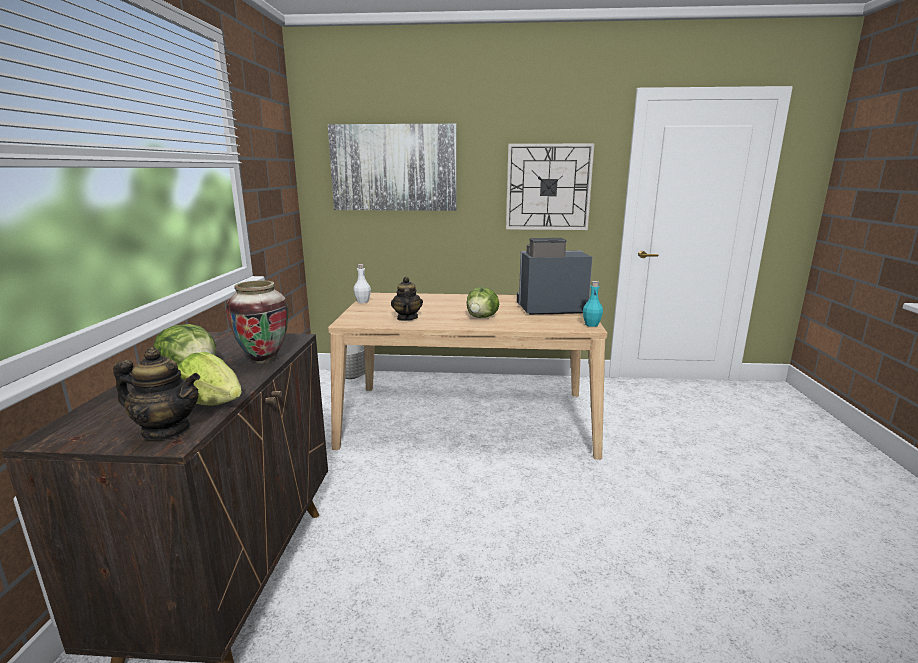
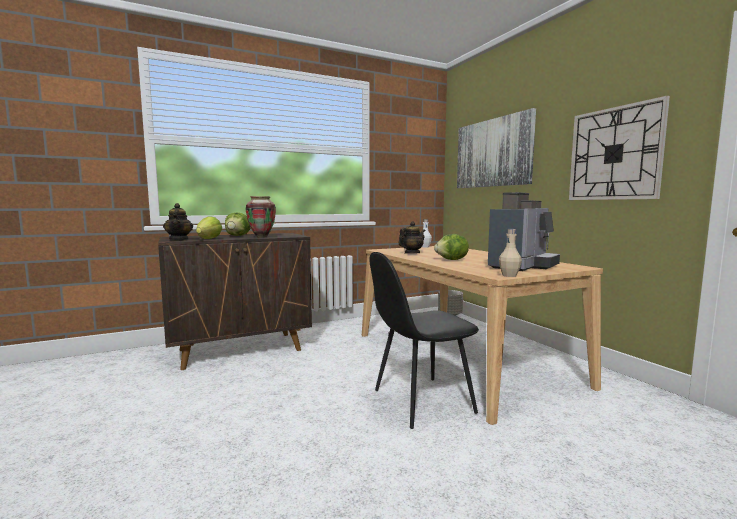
camera: 60 degrees right, 10 degrees down
coffee machine [517,238,593,315] -> coffee machine turned 75 degrees clockwise [488,192,560,271]
turquoise bottle [583,281,603,327] -> beige bottle [499,229,522,277]
none -> black chair [369,252,479,429]

